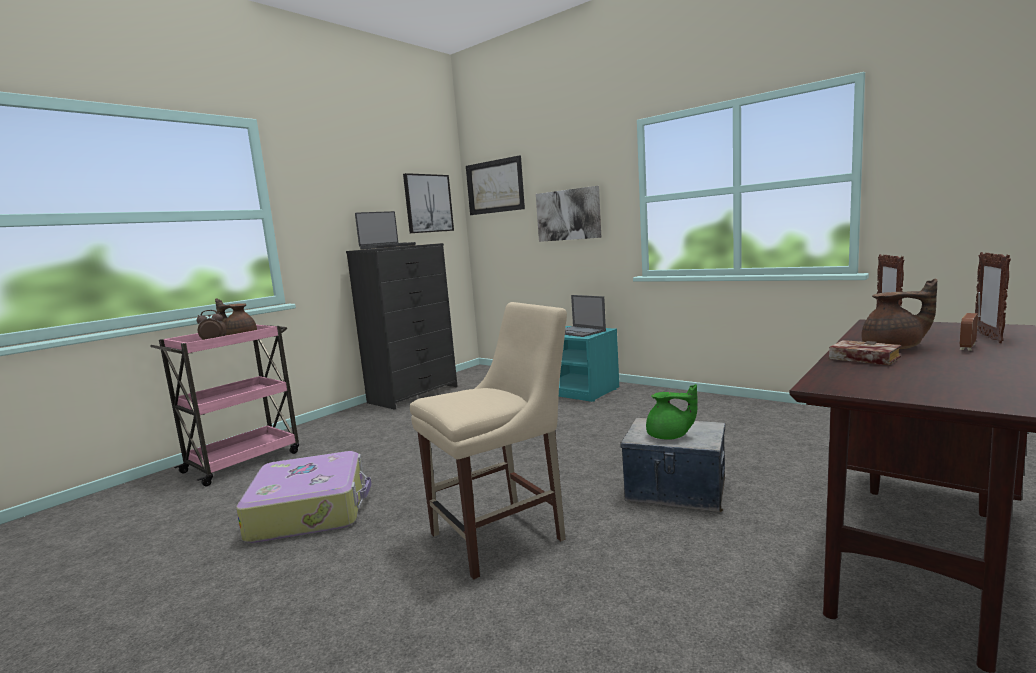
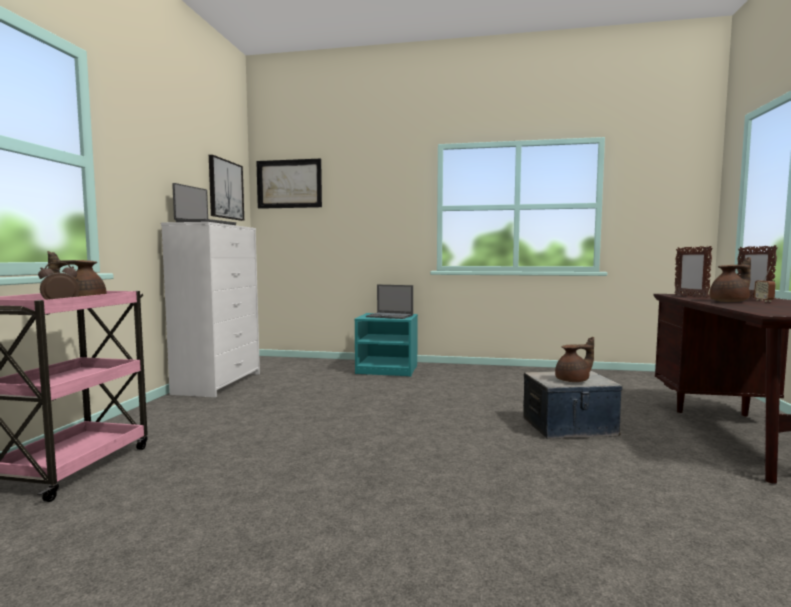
camera: 30 degrees left, 5 degrees down
suitcase [236,451,372,543] -> none
black dresser [346,243,458,410] -> white dresser [161,222,260,397]
beige chair [410,302,567,580] -> none
picture [536,186,601,242] -> none
green teapot [646,384,698,440] -> brown teapot [555,337,594,382]
book [829,340,901,365] -> none

